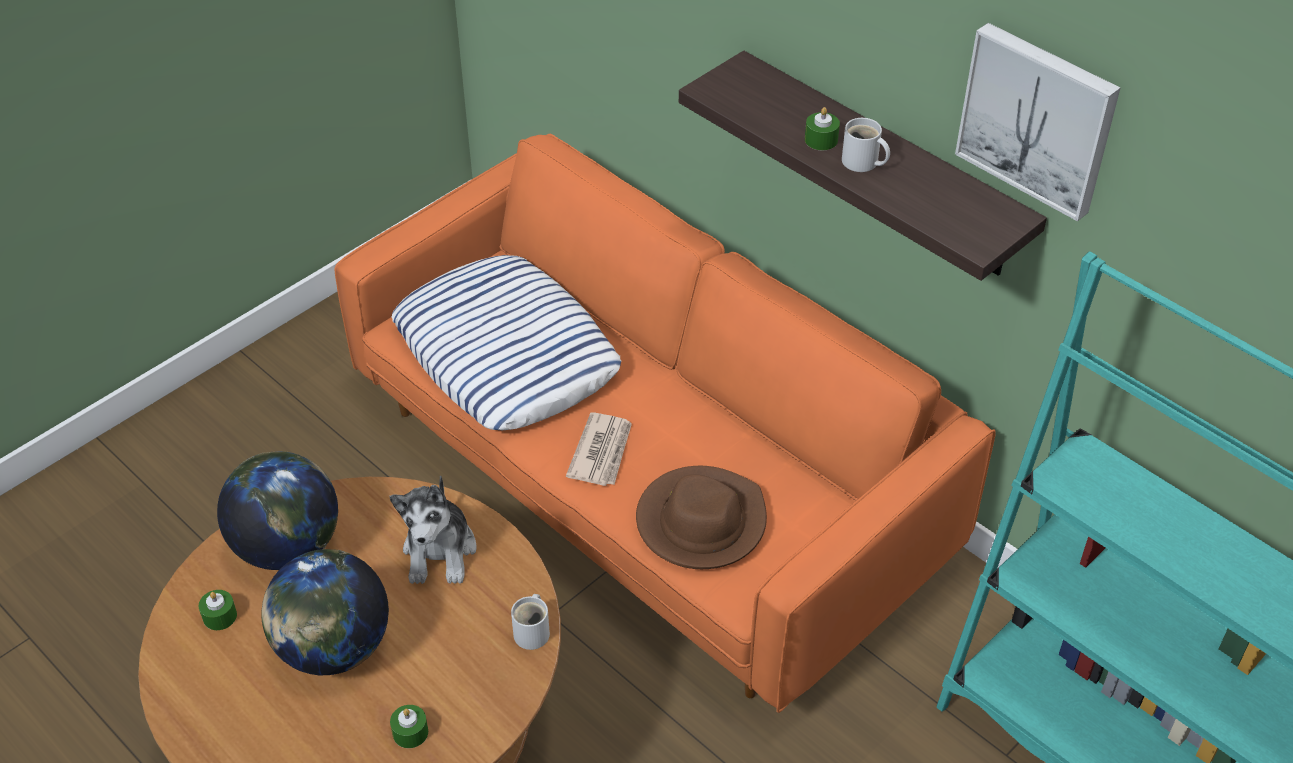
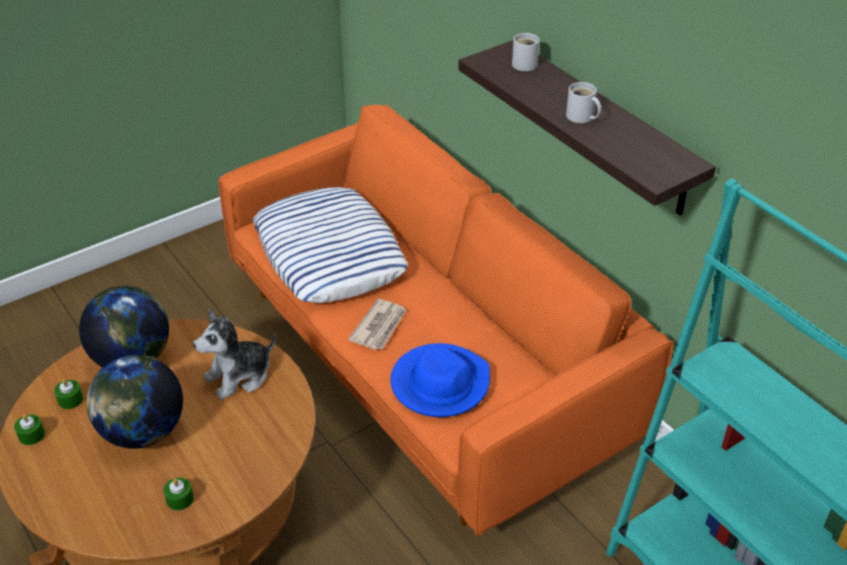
camera: 10 degrees right, 5 degrees down
plush toy [390,475,477,584] -> plush toy turned 45 degrees clockwise [193,309,276,400]
white mug [511,594,550,650] -> white mug moved to [512,33,540,71]
brown hat [636,466,767,569] -> blue hat [391,343,490,417]
green candle [805,107,840,150] -> green candle moved to [14,414,45,445]
picture [955,23,1120,221] -> none

